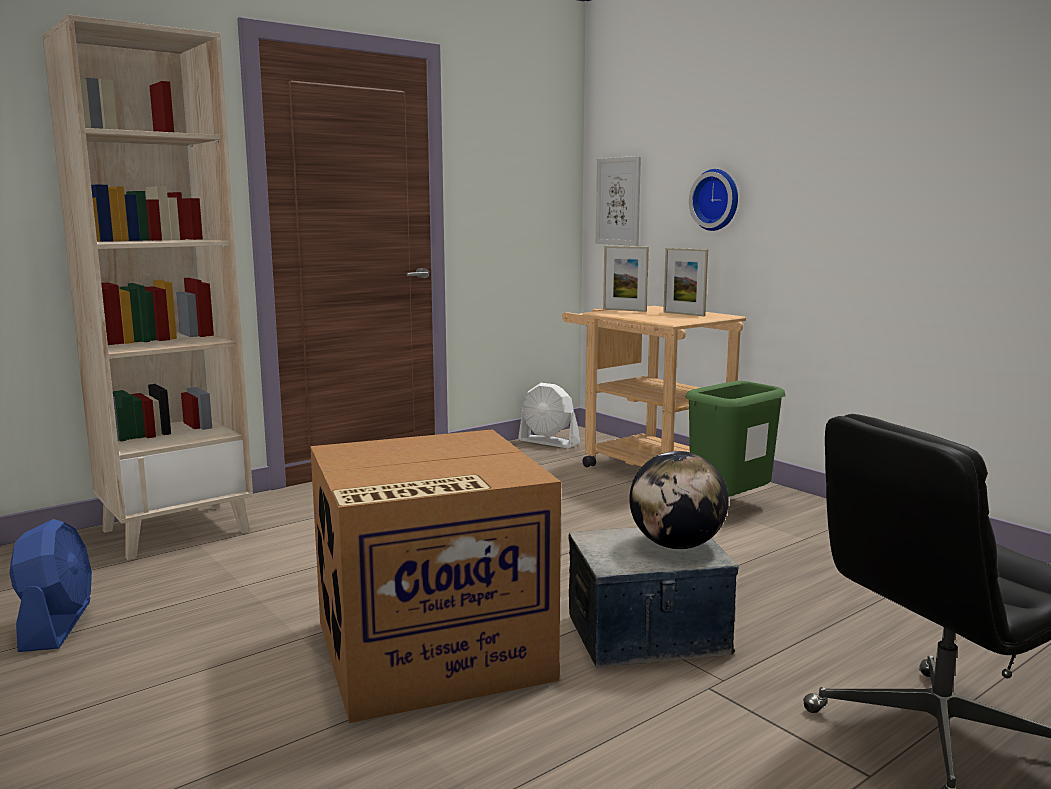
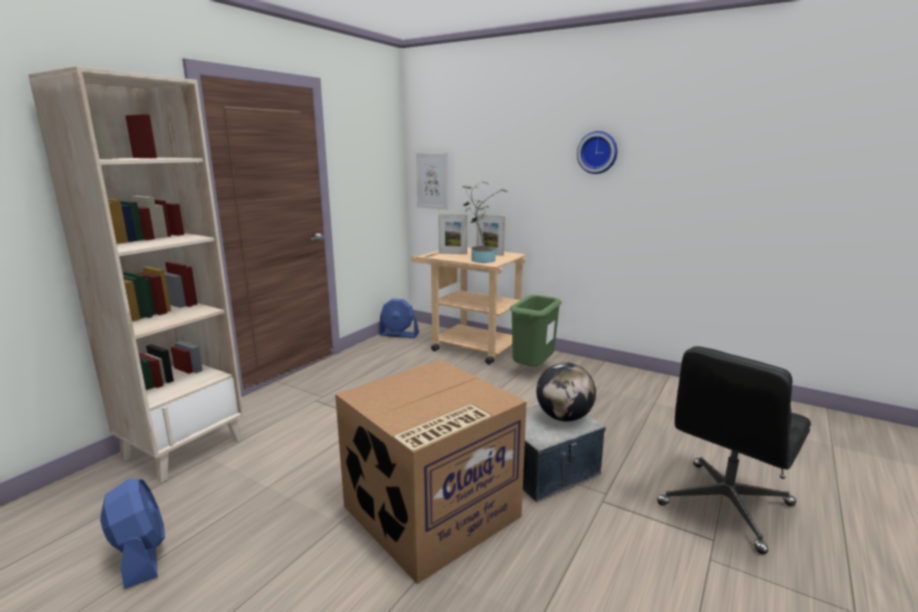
camera: 20 degrees left, 5 degrees up
white fan [518,383,580,448] -> blue fan [379,298,419,338]
wall clock [689,169,738,231] -> wall clock moved to [577,131,618,174]
none -> potted plant [462,182,509,263]

